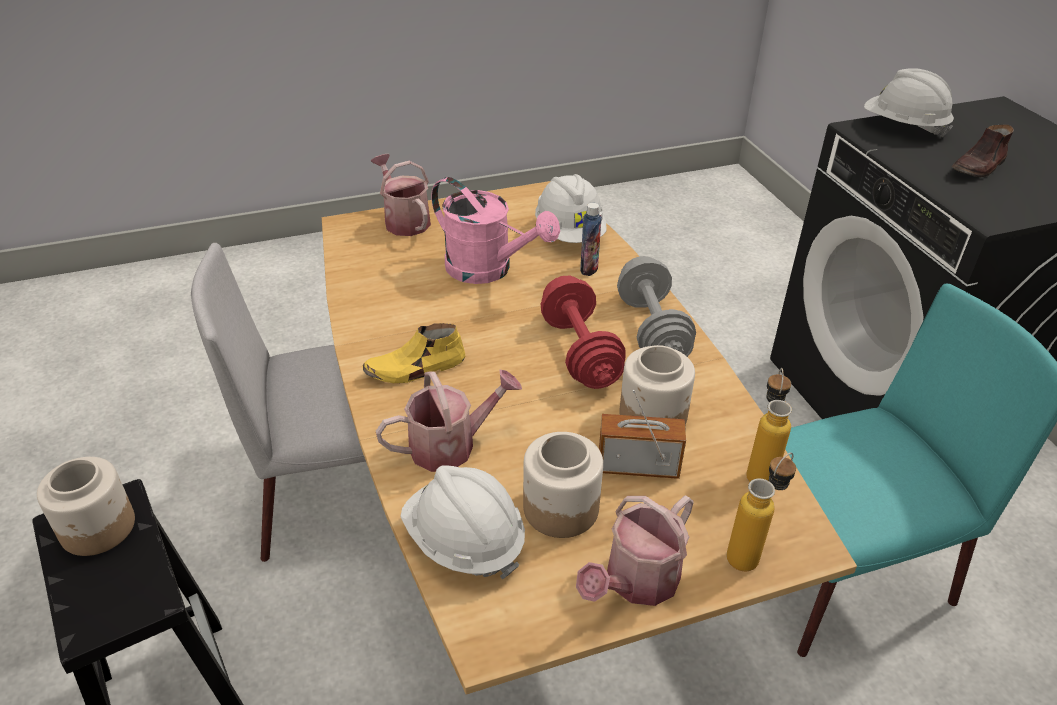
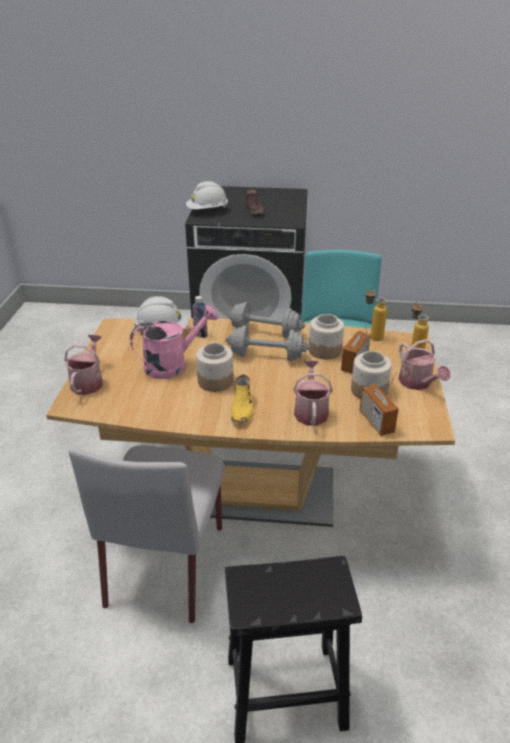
camera: 65 degrees left, 5 degrees down
jar [37,457,135,556] -> jar moved to [196,343,234,392]
watering can [371,154,431,236] -> watering can turned 105 degrees clockwise [64,335,103,395]
white hard hat [401,466,525,580] -> radio [360,372,399,436]
red dumbbell [541,276,626,389] -> grey dumbbell [226,326,310,361]

